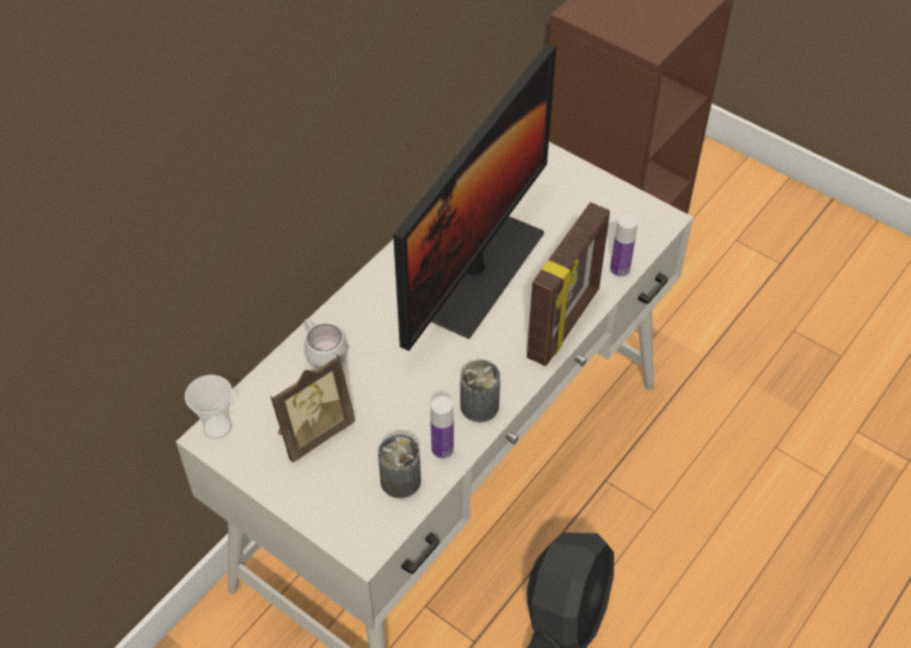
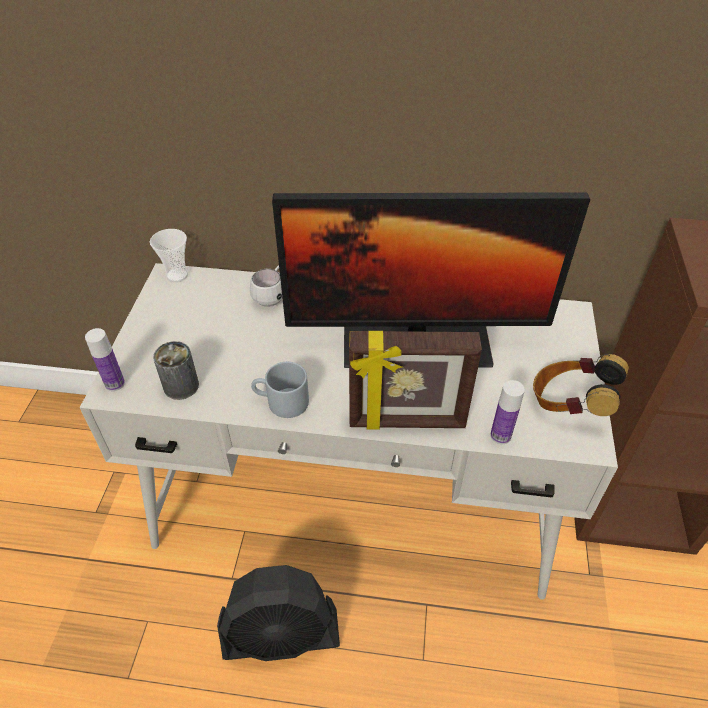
camera: 60 degrees right, 5 degrees down
picture frame [270,355,355,463] -> none
bottle [431,396,454,459] -> bottle moved to [85,328,125,391]
can [460,360,501,422] -> grey mug [251,362,309,418]
none -> headphones [533,354,629,416]

